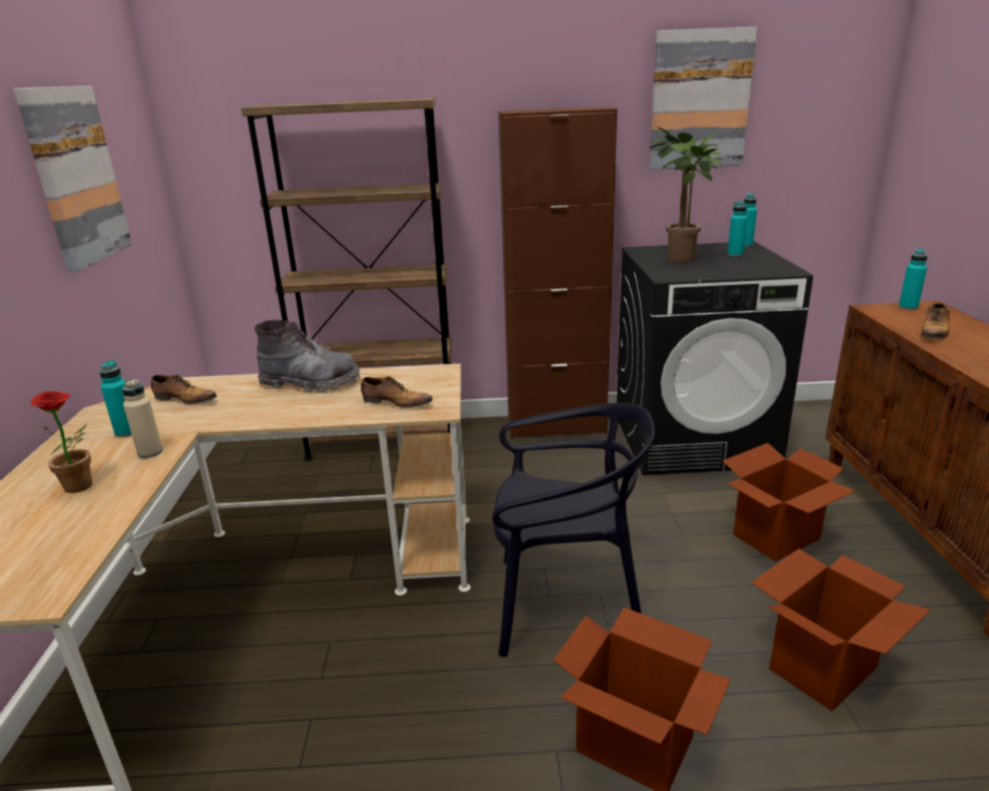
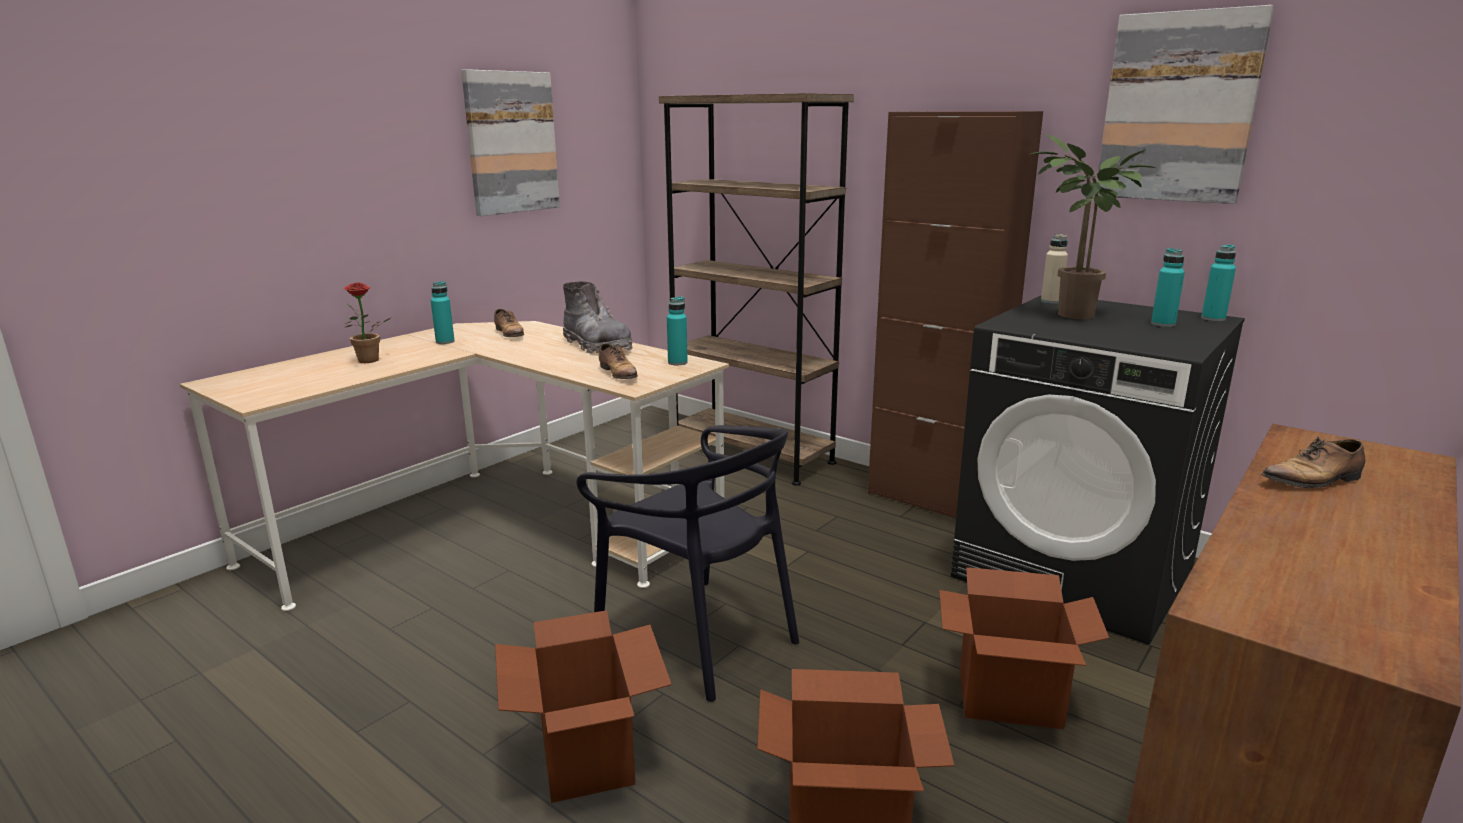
camera: 40 degrees right, 5 degrees down
beige bottle [122,379,163,458] -> beige bottle moved to [1041,234,1068,304]
turquoise bottle [899,248,927,310] -> turquoise bottle moved to [667,297,688,365]

